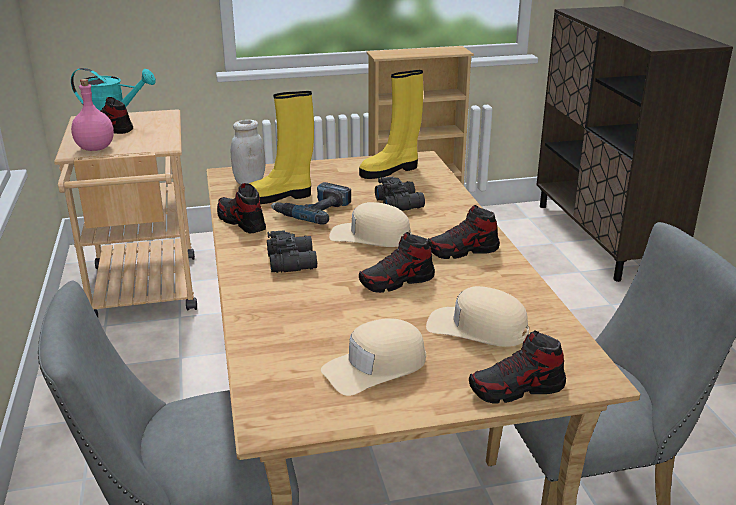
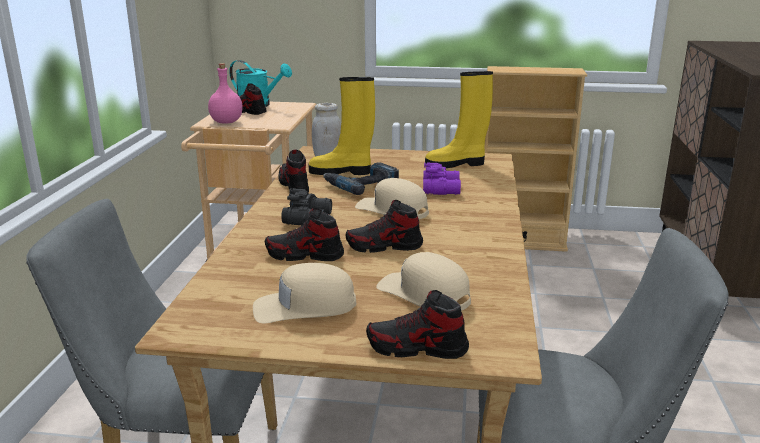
camera: 20 degrees right, 5 degrees down
black binoculars [375,177,425,211] -> purple binoculars [423,162,461,195]
shoe [428,205,500,259] -> shoe moved to [265,208,344,261]

